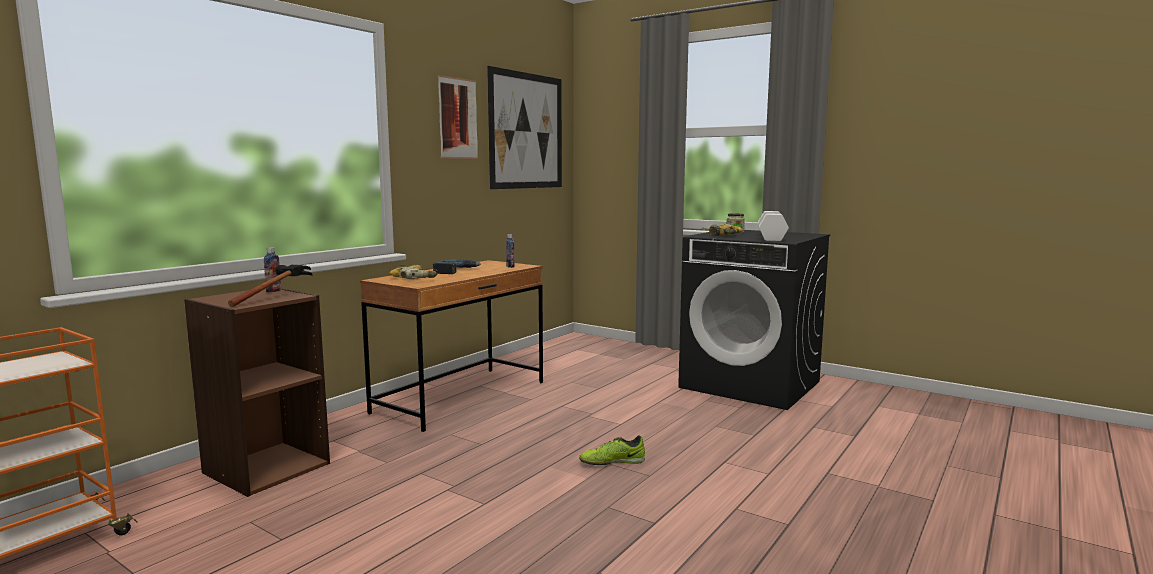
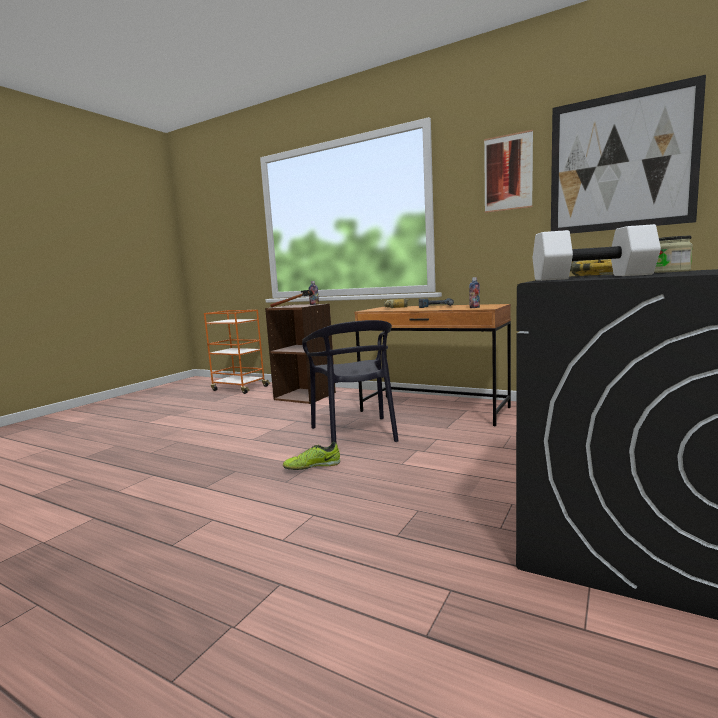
camera: 85 degrees right, 0 degrees up
shoe [579,435,645,465] -> shoe turned 90 degrees counterclockwise [283,442,340,470]
none -> black chair [302,320,399,444]

